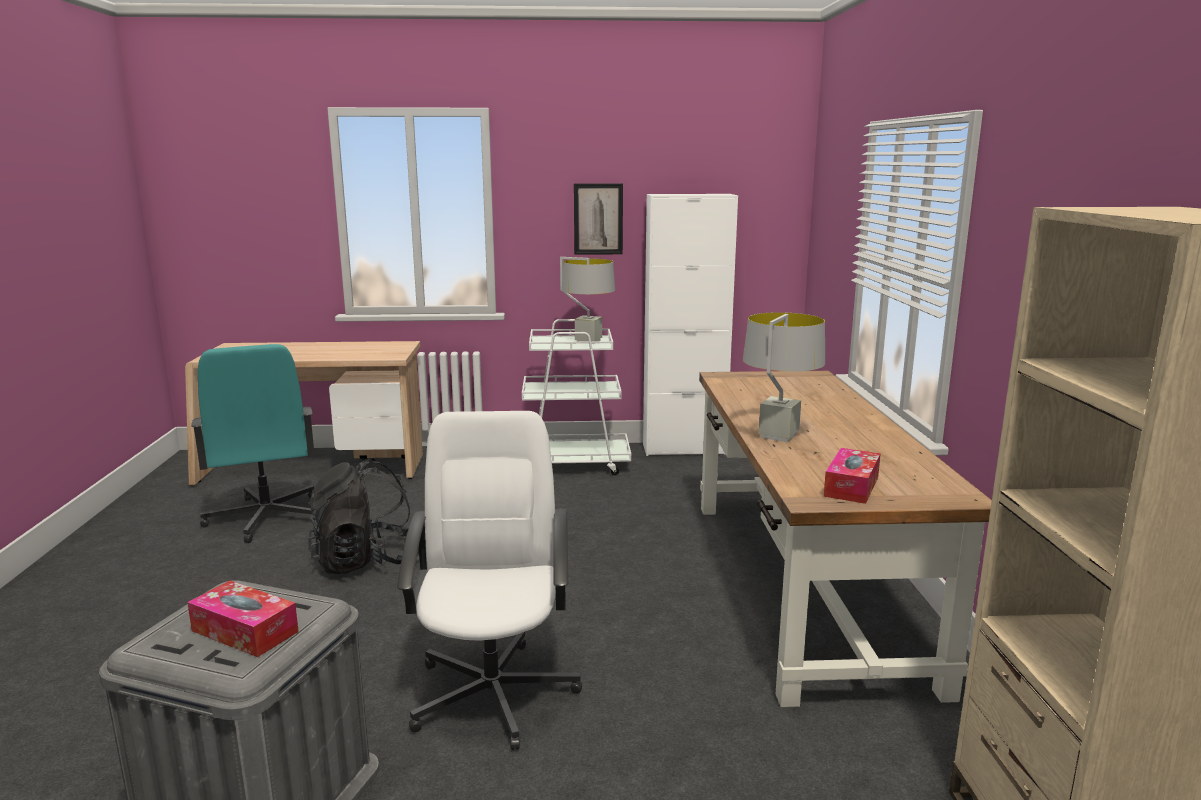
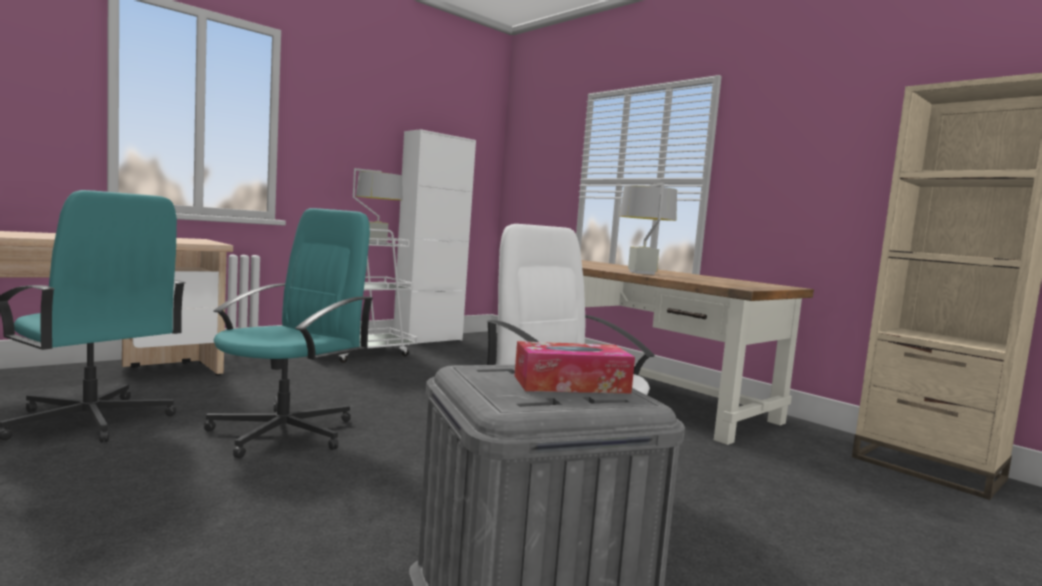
camera: 40 degrees left, 10 degrees down
black backpack [308,458,419,574] -> turquoise office chair [204,208,373,458]
picture [574,183,623,255] -> none
tissue box [824,448,881,504] -> none

